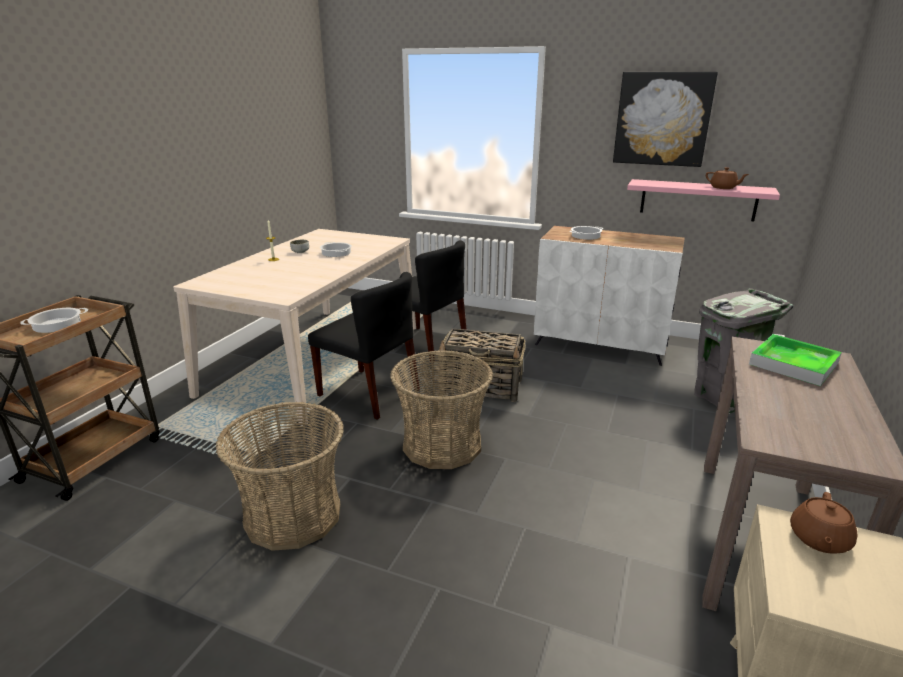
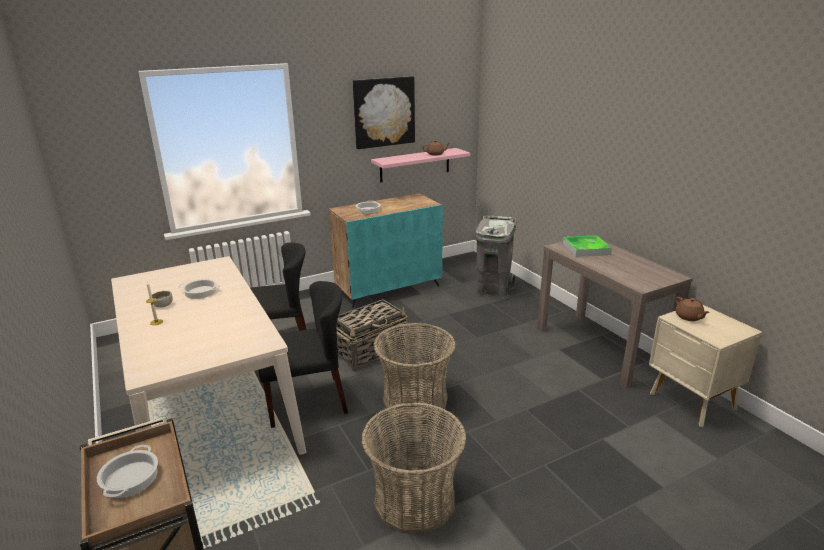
camera: 50 degrees left, 0 degrees up
white cabinet [534,226,684,366] -> turquoise cabinet [329,193,443,308]

